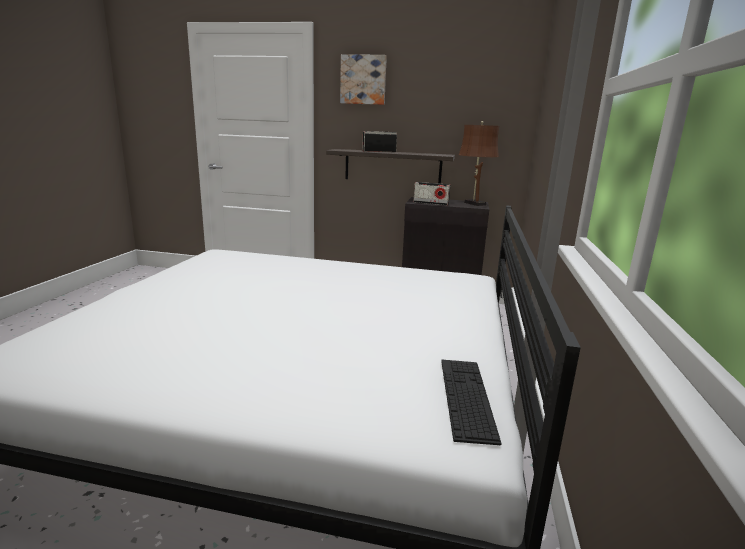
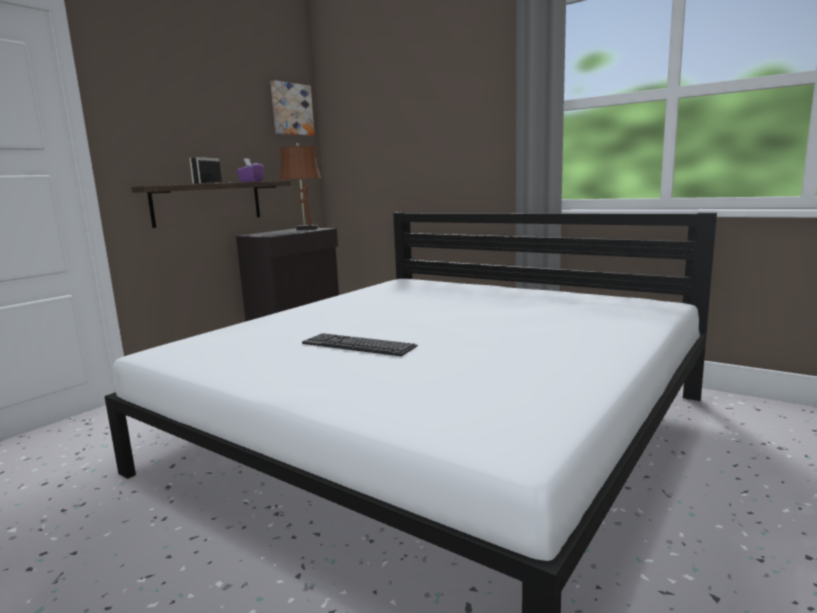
camera: 65 degrees left, 5 degrees down
picture [340,54,387,105] -> picture moved to [271,80,315,136]
radio [414,182,450,205] -> none
keyboard [441,360,502,445] -> keyboard moved to [302,333,417,356]
none -> purple tissue box [236,158,264,182]

